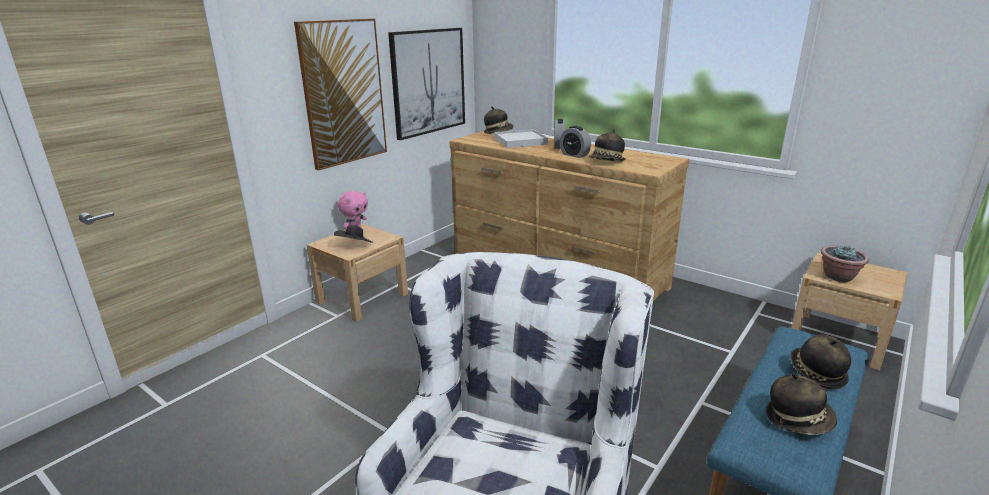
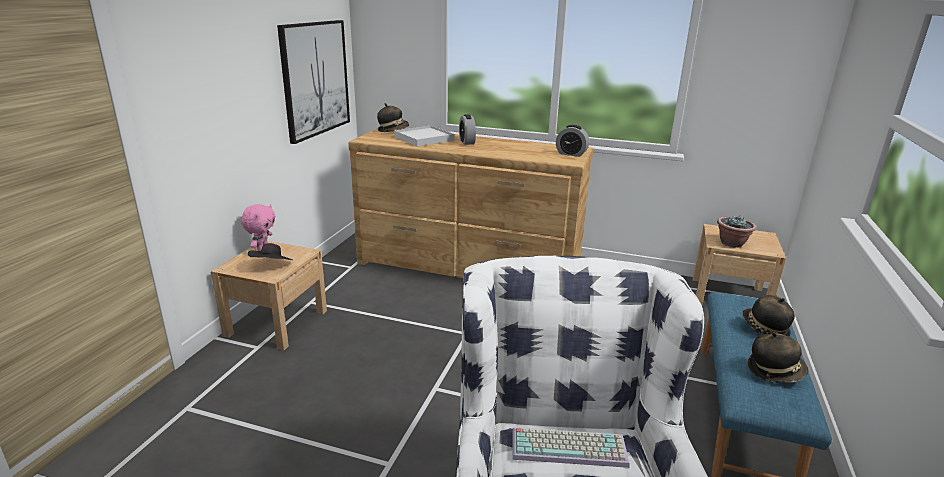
camera: 20 degrees left, 0 degrees up
picture [294,19,387,171] -> none
alarm clock [560,126,591,158] -> alarm clock moved to [556,125,589,157]
hat [589,129,626,162] -> none
none -> keyboard [512,427,630,468]

